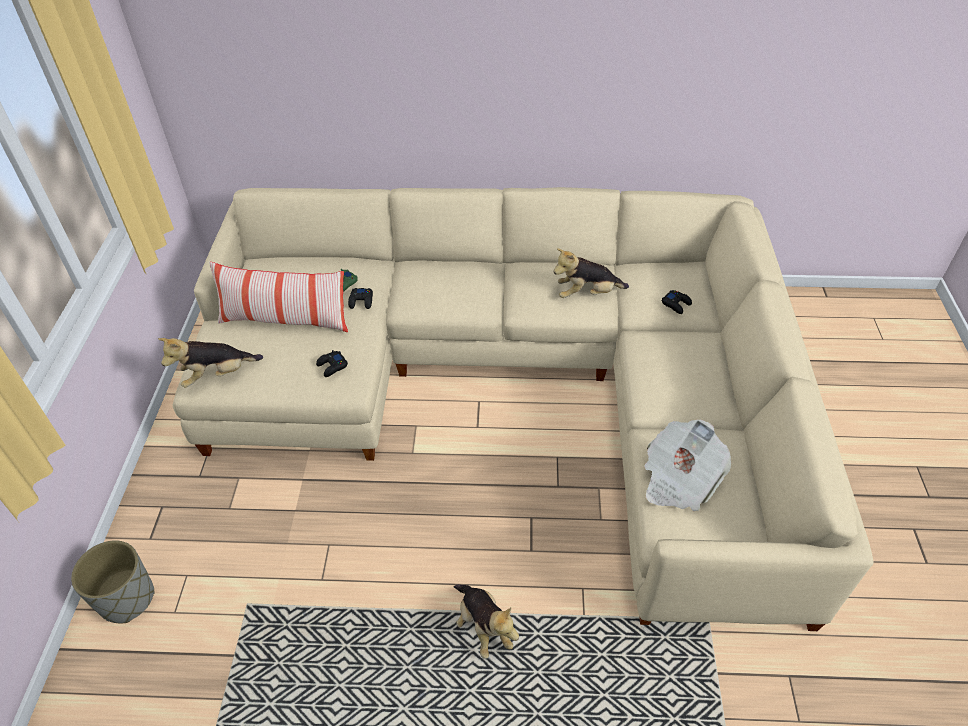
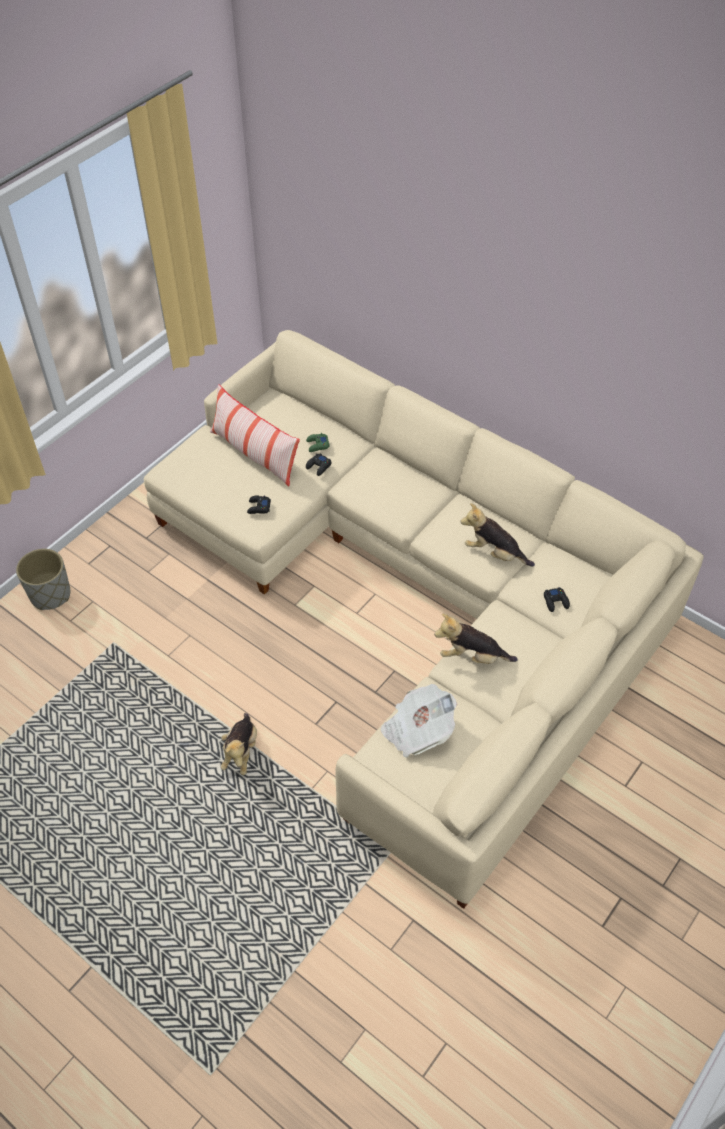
camera: 35 degrees right, 5 degrees up
plush toy [158,338,263,388] -> plush toy moved to [434,614,518,664]

